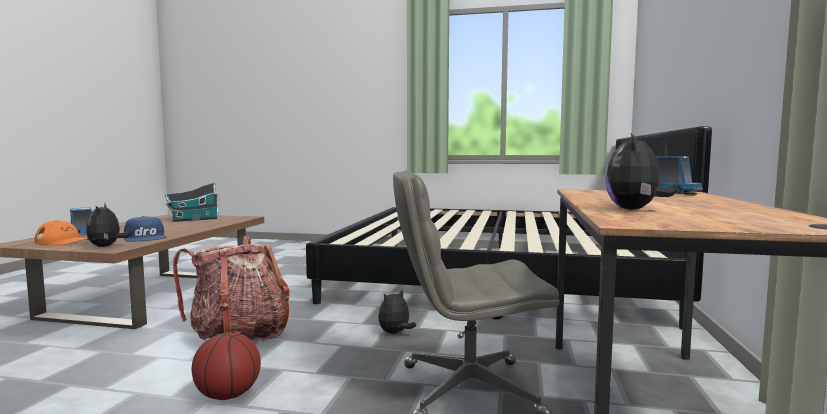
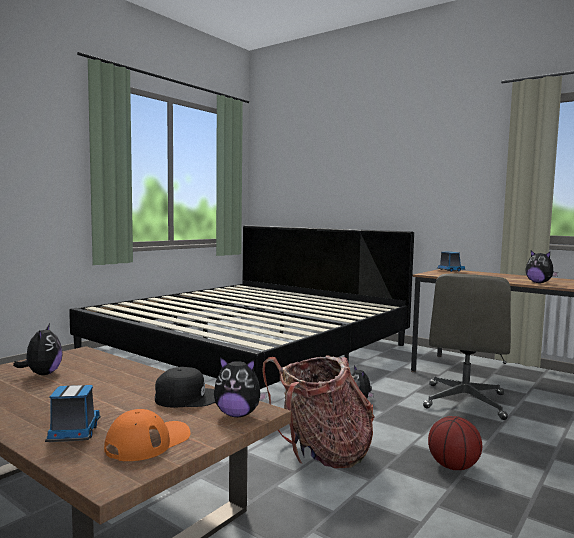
camera: 65 degrees left, 0 degrees up
blue cap [124,216,166,242] -> black cap [155,367,215,408]
toy house [165,182,219,222] -> plush toy [13,324,63,375]

